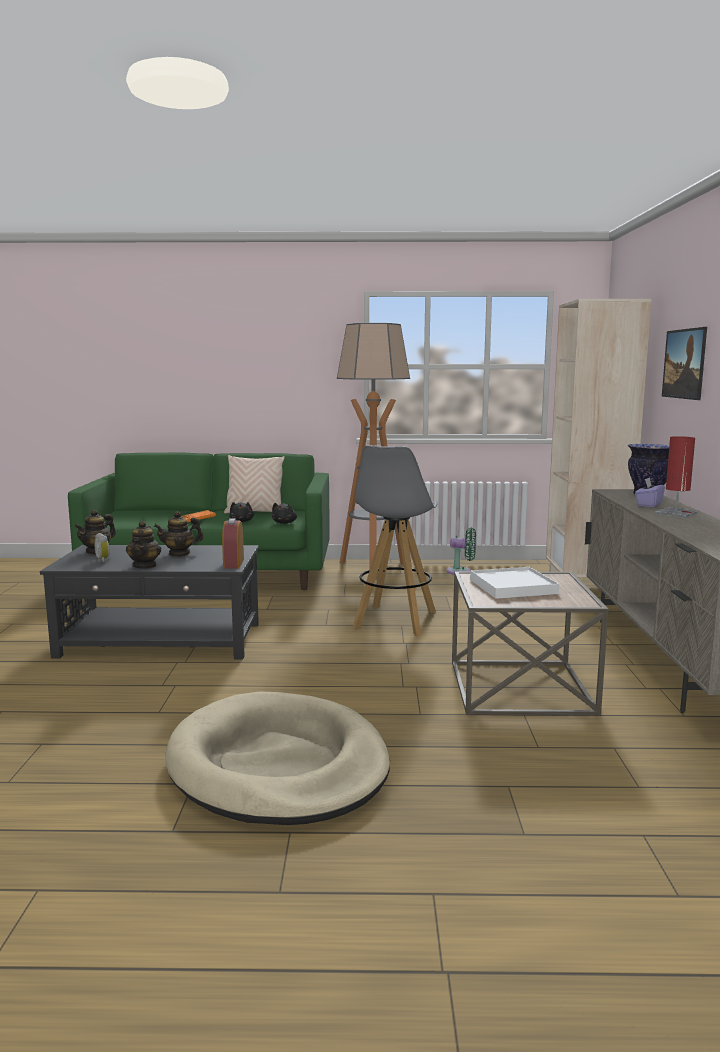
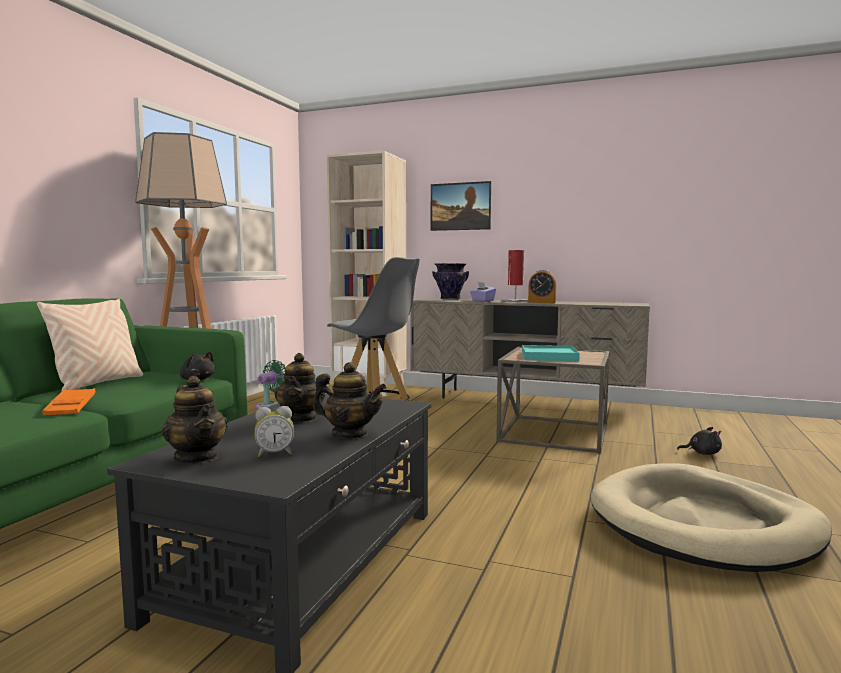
camera: 70 degrees left, 5 degrees down
alarm clock [222,518,244,569] -> alarm clock moved to [528,270,556,303]
black plush toy [229,502,254,522] -> black plush toy moved to [677,427,722,455]
white tray [470,567,559,599] -> turquoise tray [522,345,580,361]

